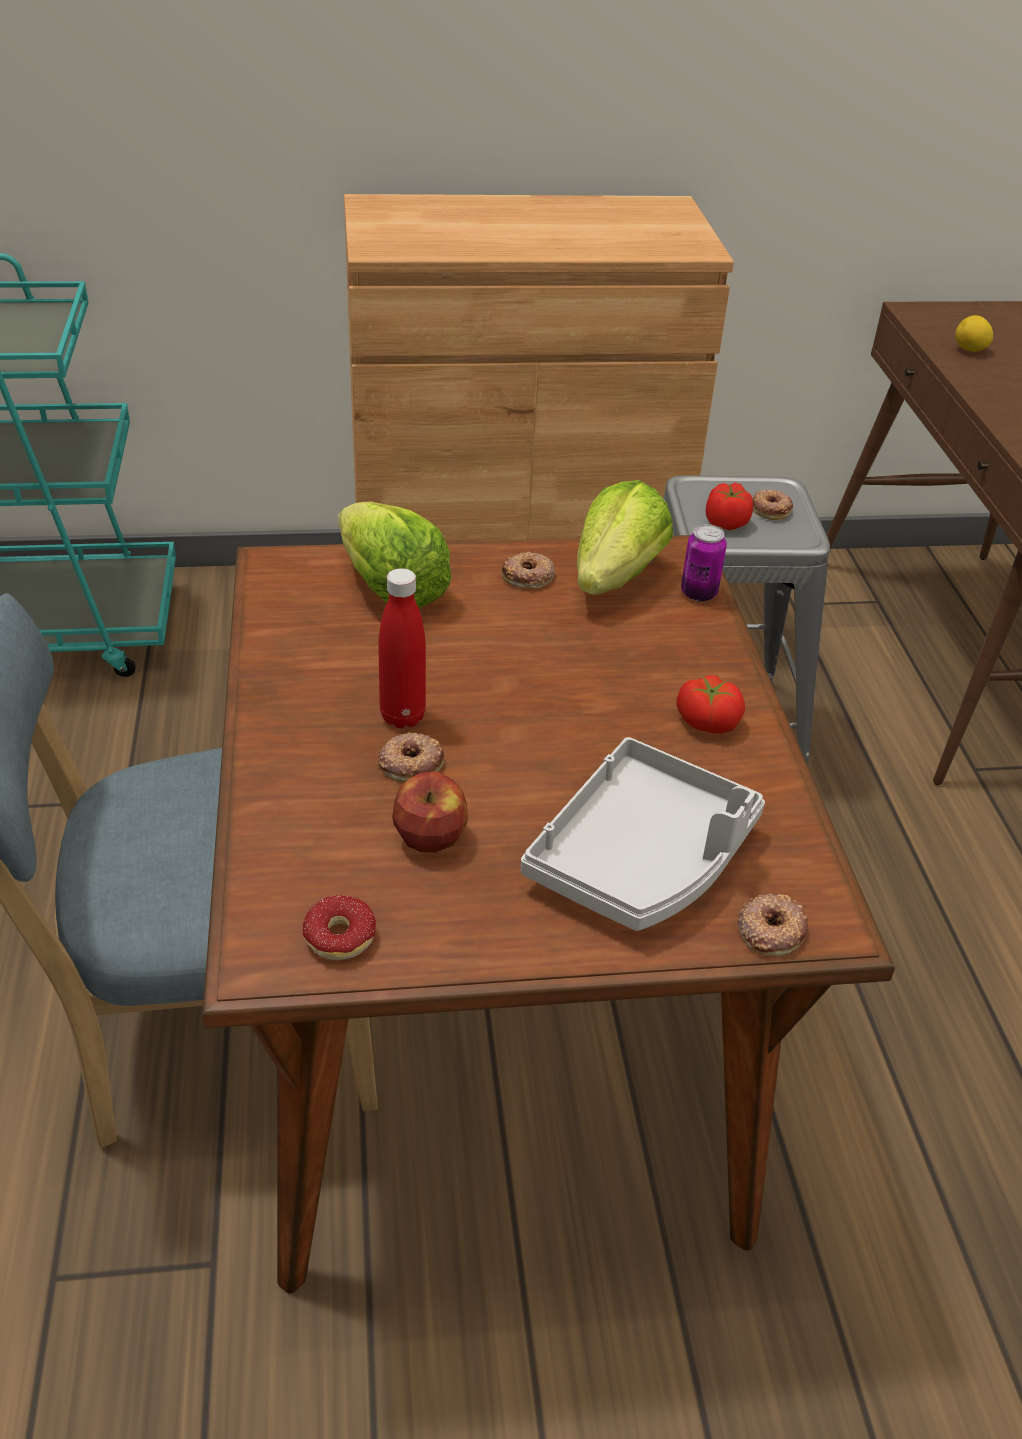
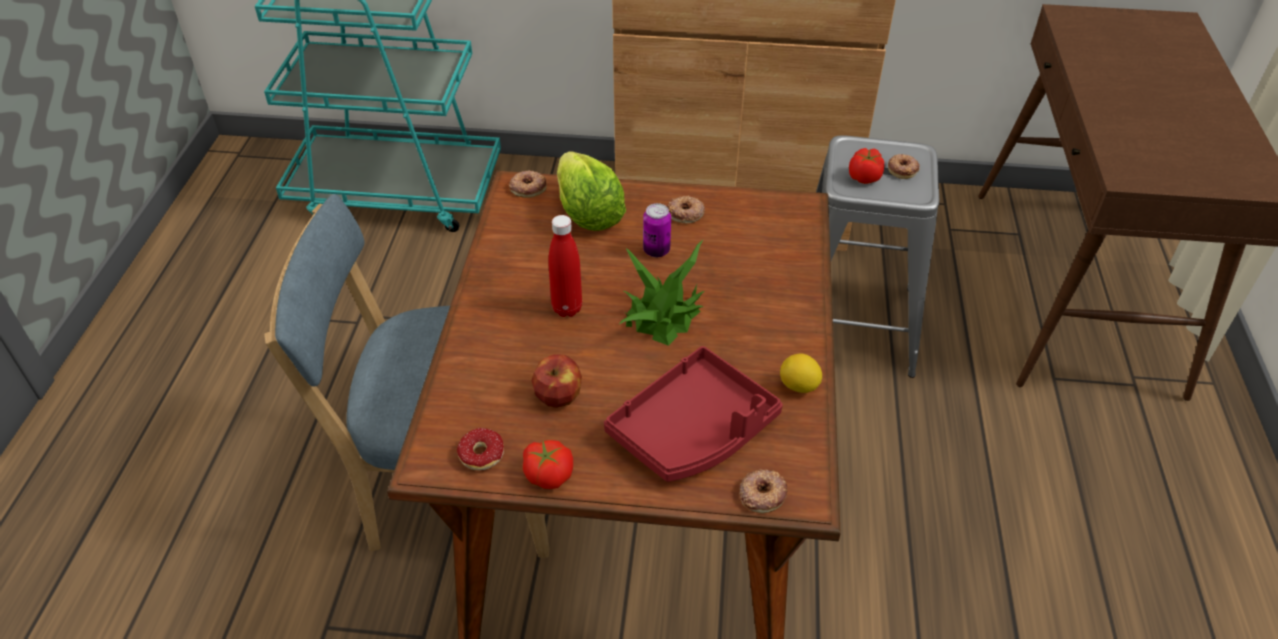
camera: 15 degrees right, 5 degrees up
donut [378,732,444,782] -> donut moved to [509,170,547,198]
grey tray [521,737,765,931] -> red tray [604,346,783,482]
lettuce [577,480,673,595] -> none
tomato [676,675,745,734] -> tomato moved to [523,440,573,489]
can [681,524,727,602] -> can moved to [643,203,671,257]
lemon [955,315,993,352] -> lemon moved to [780,354,822,393]
none -> potted plant [619,239,705,346]

